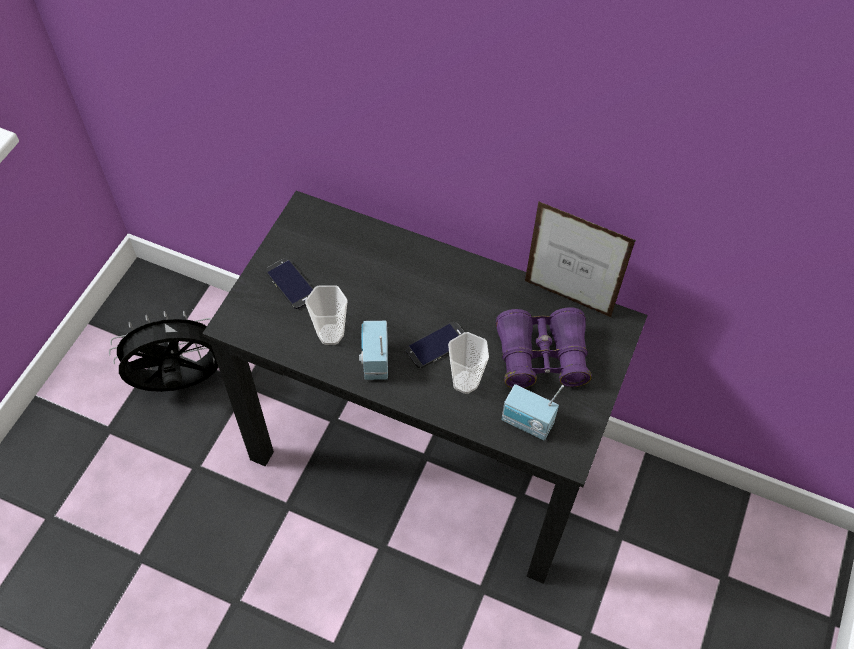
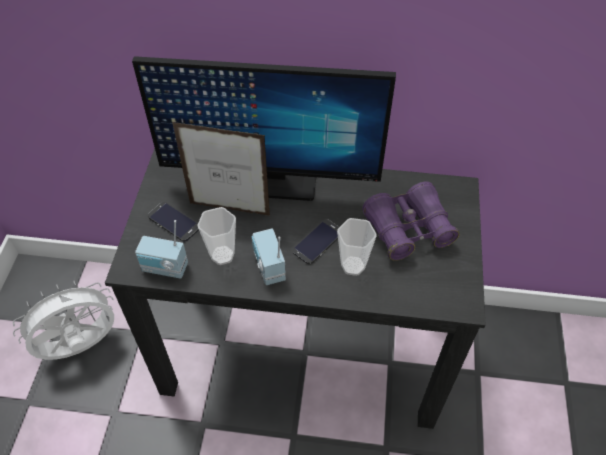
camera: 15 degrees left, 5 degrees down
black fan [109,311,218,392] -> white fan [13,280,114,360]
radio [501,384,564,440] -> radio moved to [135,220,188,279]
picture frame [525,201,636,318] -> picture frame moved to [172,122,270,216]
none -> monitor [132,56,396,201]

